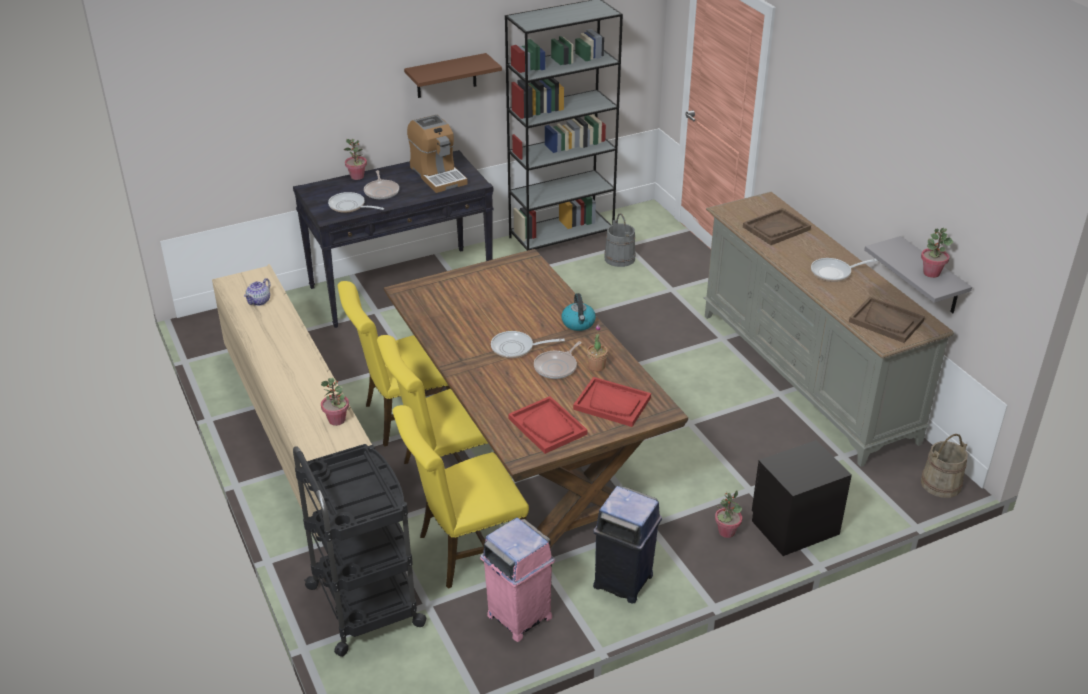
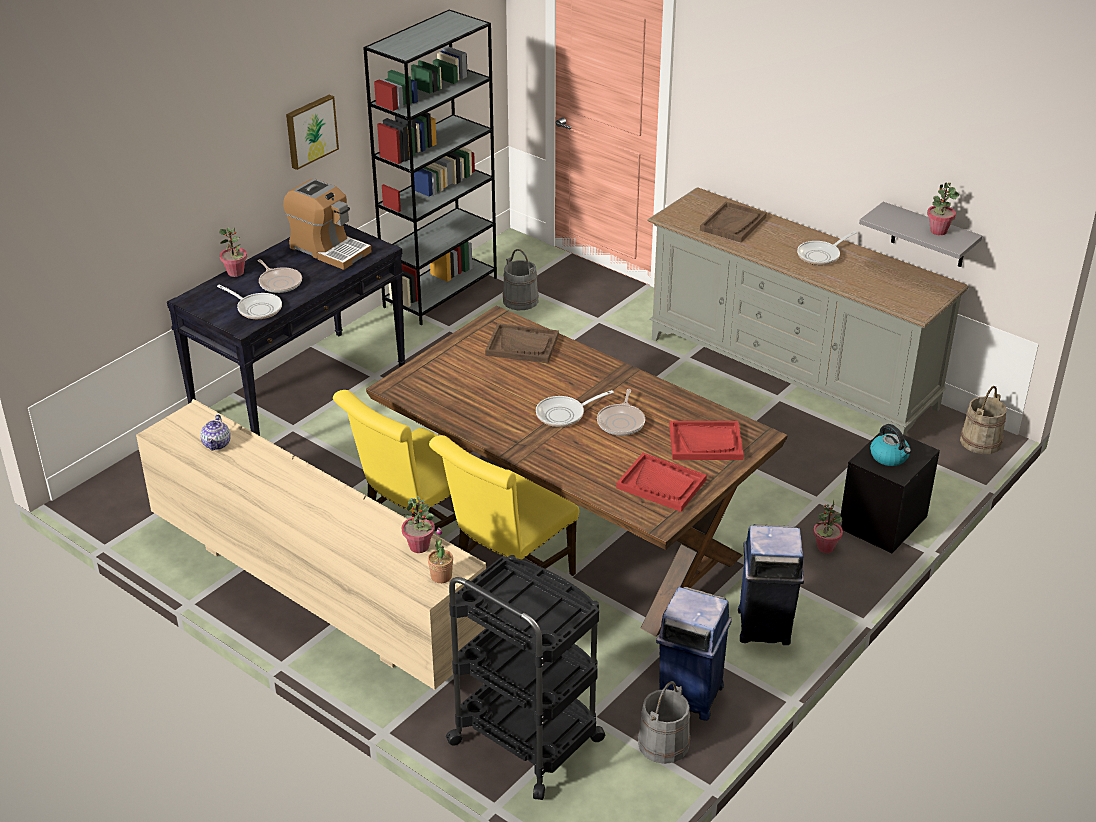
camera: 25 degrees left, 0 degrees up
frying pan [328,192,384,213] -> frying pan turned 150 degrees counterclockwise [217,285,282,320]
yellow chair [392,405,529,589] -> none
brown shelf [404,53,502,98] -> picture [286,95,339,170]
pink trash can [480,518,555,642] -> blue trash can [656,587,732,721]
kettle [561,293,596,331] -> kettle moved to [870,424,911,466]
potted plant [587,324,608,371] -> potted plant moved to [428,527,453,583]
brown tray [849,297,925,343] -> brown tray moved to [485,323,559,363]
none -> grey bucket [638,681,690,764]

